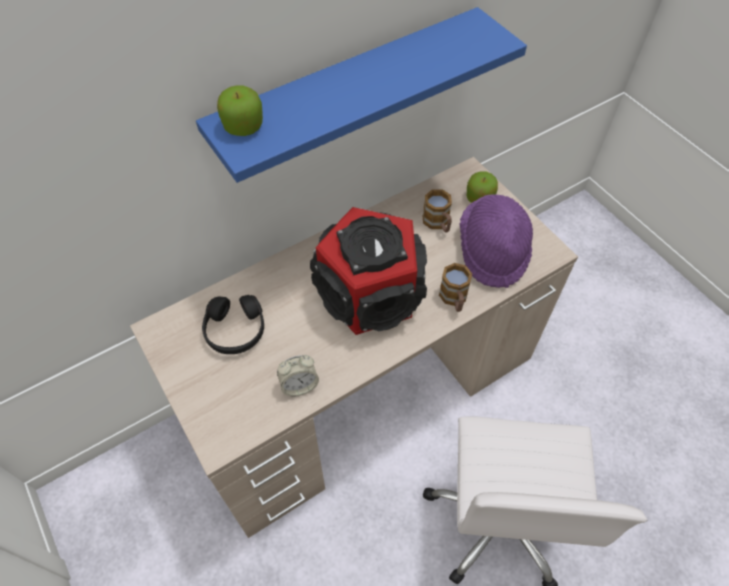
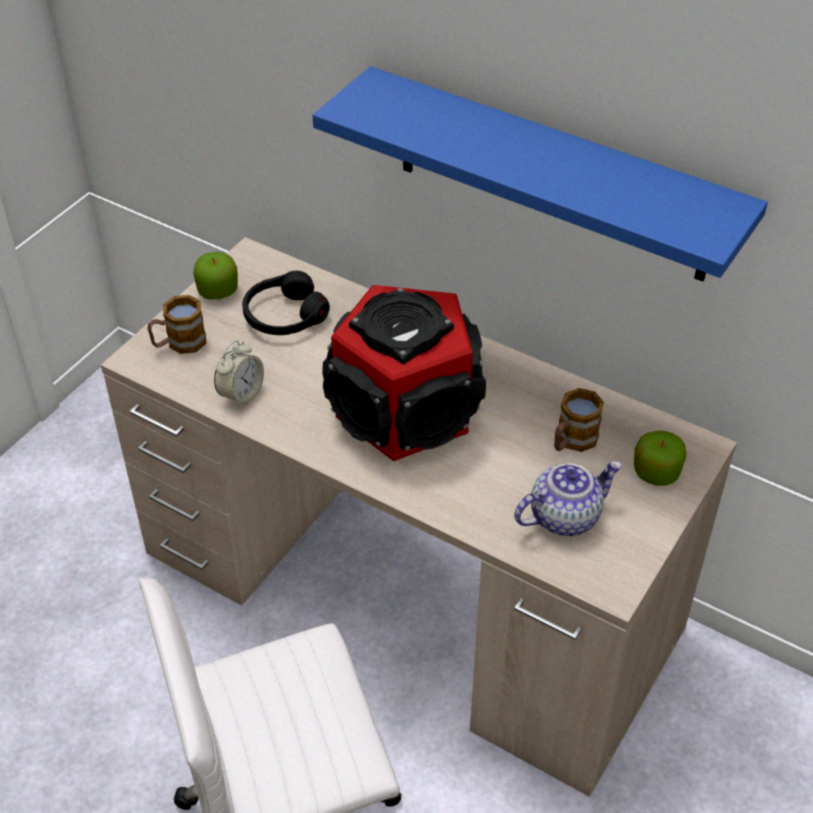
camera: 65 degrees right, 10 degrees down
apple [217,85,263,136] -> apple moved to [194,252,238,300]
alarm clock [277,355,319,397] -> alarm clock turned 105 degrees counterclockwise [214,340,264,408]
mug [439,263,472,312] -> mug moved to [147,295,206,354]
purple hat [460,194,533,288] -> teapot [514,461,622,536]

